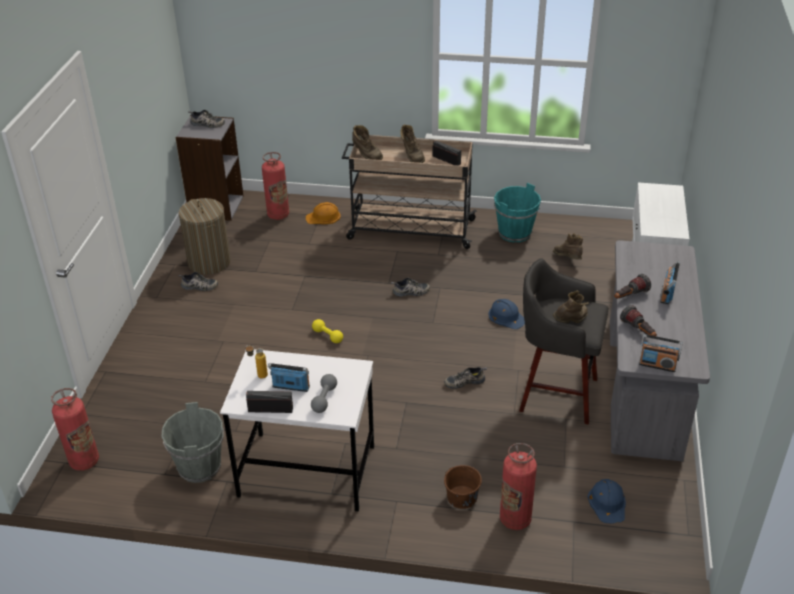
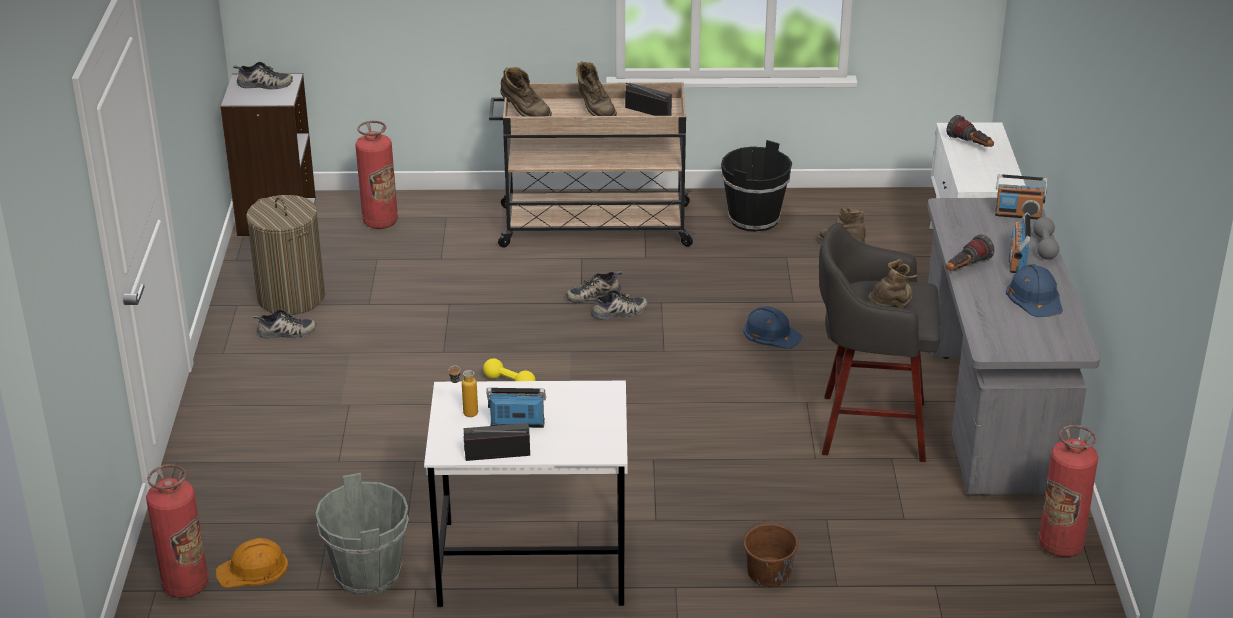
camera: 10 degrees left, 5 degrees down
orange hard hat [306,202,341,224] -> orange hard hat moved to [216,538,288,588]
grey dumbbell [311,374,337,413] -> grey dumbbell moved to [1033,217,1059,260]
shoe [444,367,487,389] -> shoe moved to [566,271,622,303]
turquoise bucket [494,183,541,243] -> black bucket [721,140,792,232]
fire extinguisher [500,443,537,530] -> fire extinguisher moved to [1039,425,1098,557]
blue hard hat [587,479,626,524] -> blue hard hat moved to [1006,264,1063,317]
flashlight [620,305,657,336] -> flashlight moved to [947,115,994,147]
radio [639,334,683,372] -> radio moved to [995,174,1047,219]

